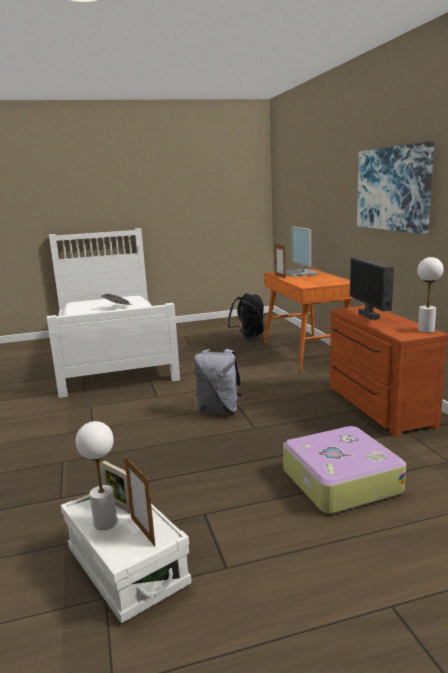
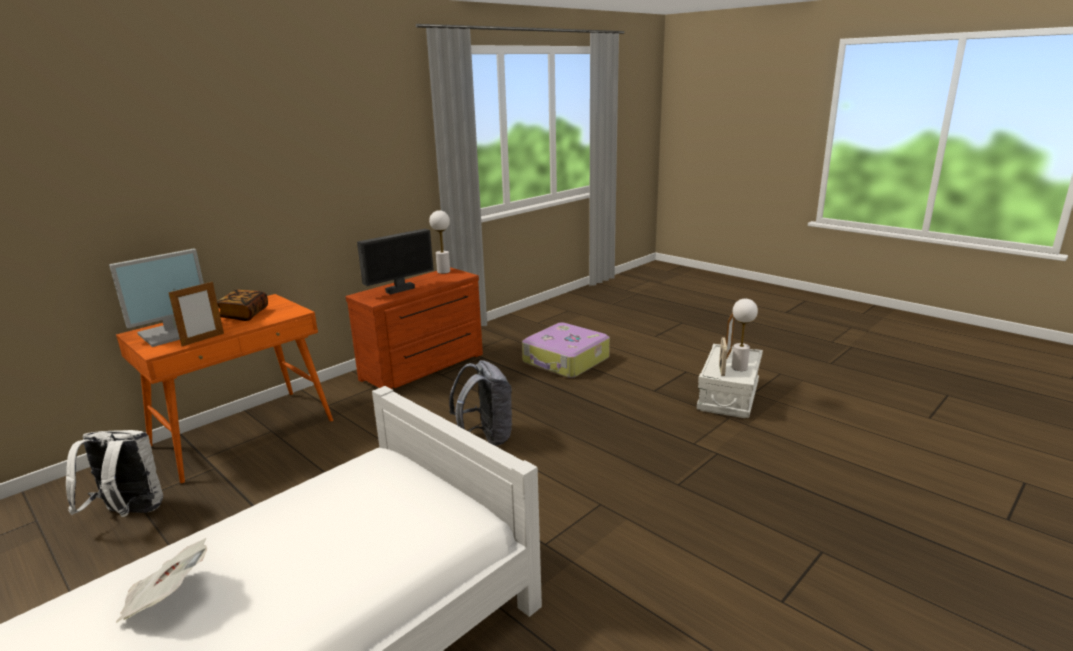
camera: 120 degrees left, 5 degrees up
black backpack [228,293,264,340] -> white backpack [66,430,163,517]
picture [357,141,434,234] -> none
none -> book [217,289,268,321]

